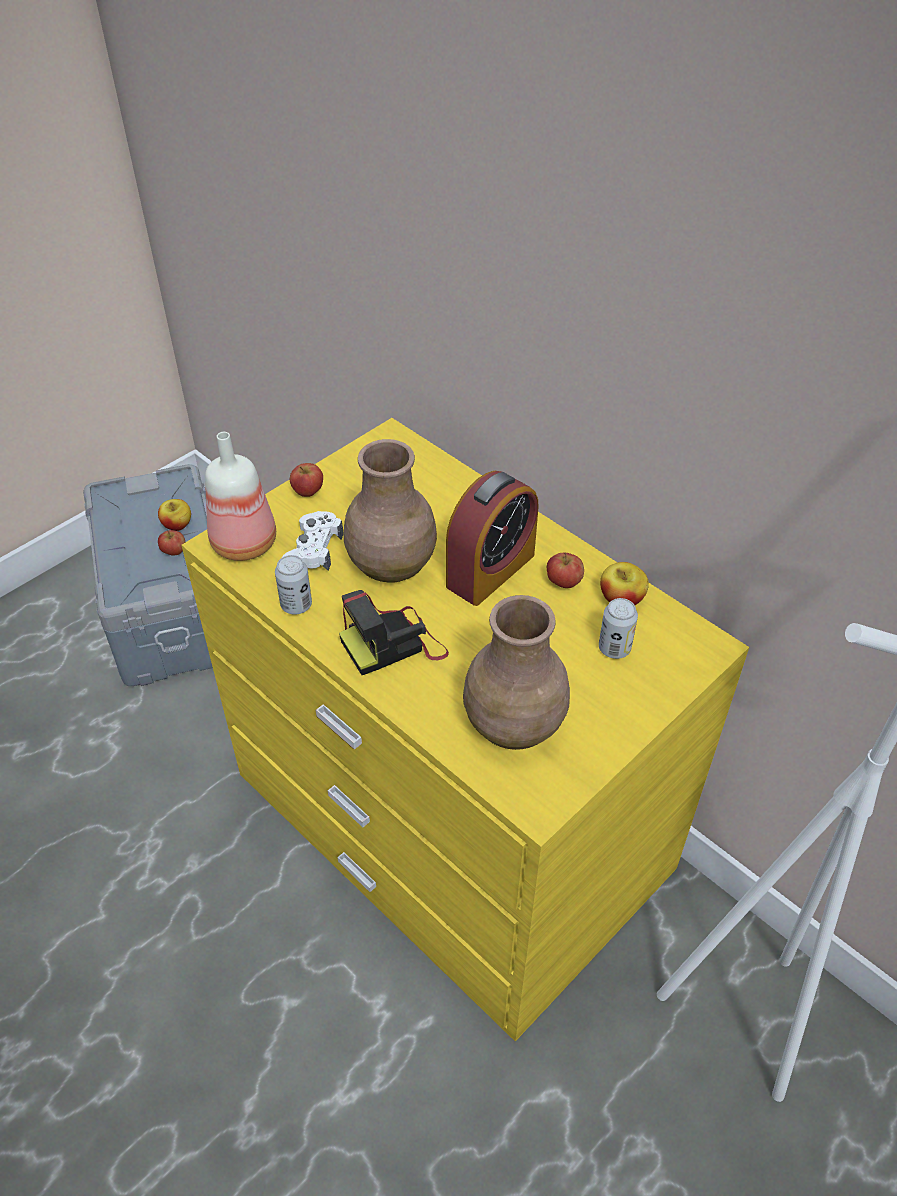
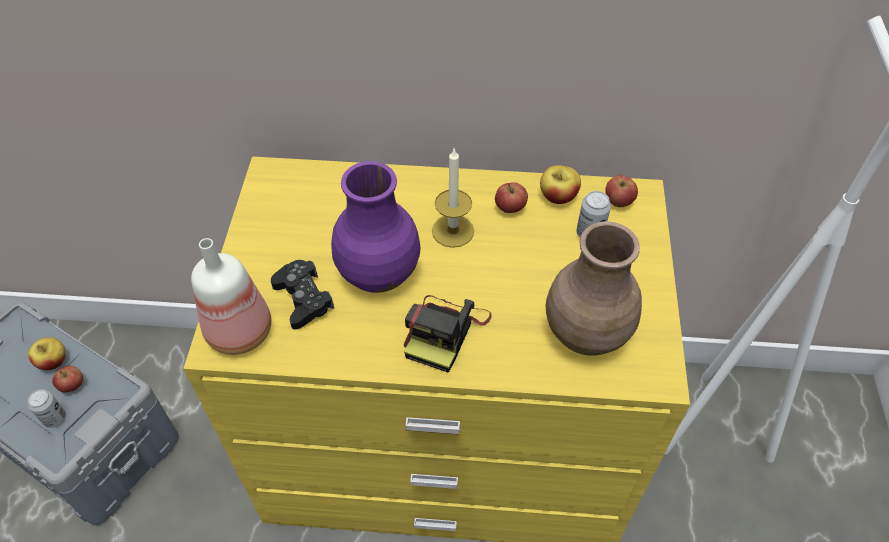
camera: 40 degrees left, 5 degrees up
can [275,555,312,614] -> can moved to [28,389,66,428]
white game controller [282,511,344,570] -> black game controller [271,260,334,330]
apple [290,463,323,497] -> apple moved to [605,175,638,207]
brown vase [344,439,437,583] -> purple vase [331,161,421,293]
alarm clock [446,471,538,606] -> candle [432,149,474,248]

